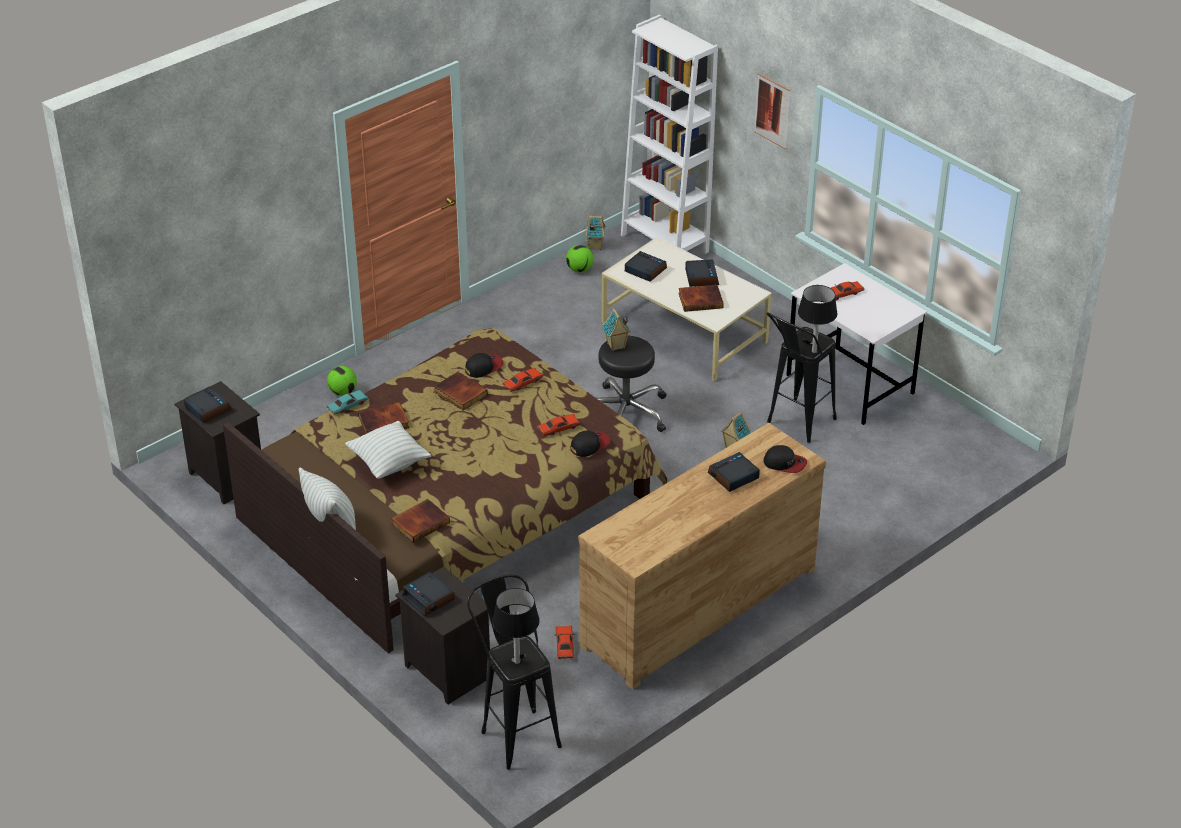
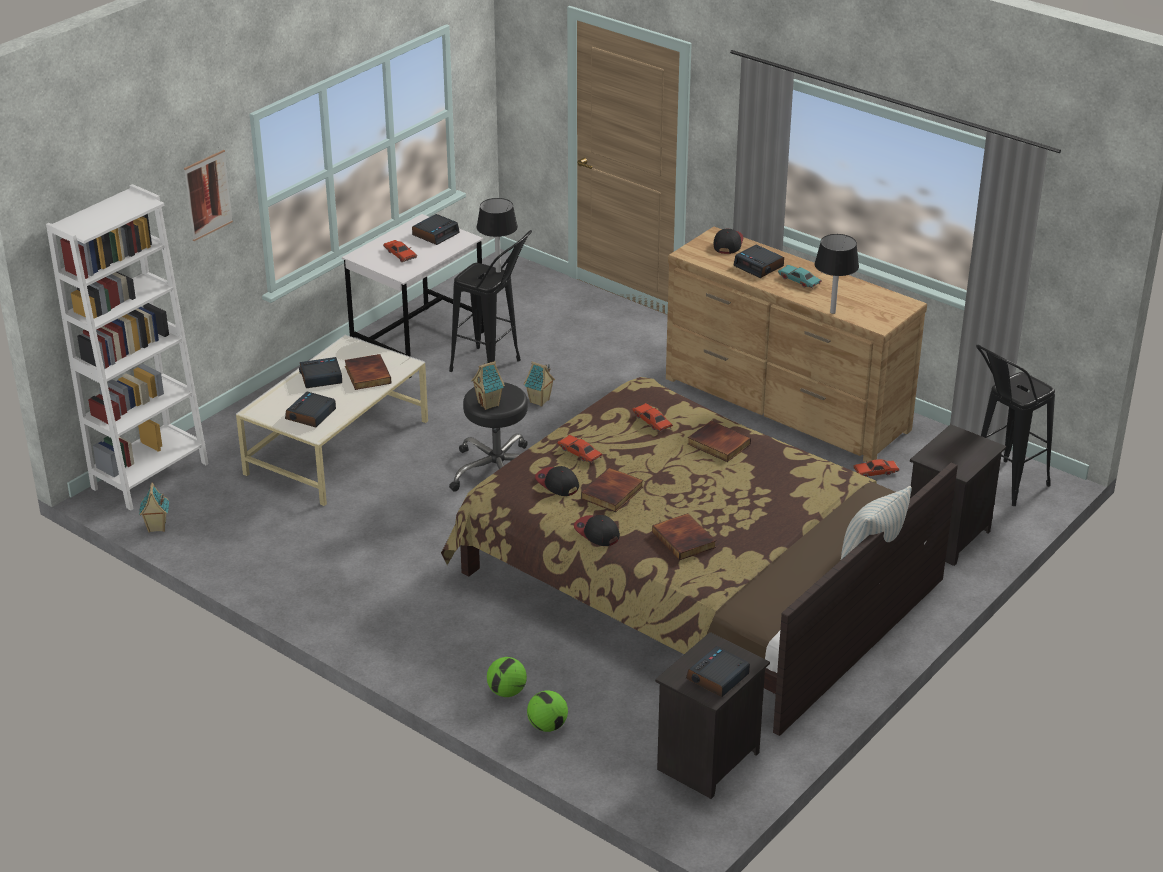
camera: 100 degrees left, 5 degrees down
turquoise toy car [327,390,368,415] -> turquoise toy car moved to [778,265,822,288]
pillow [345,421,431,479] -> none
book [391,499,450,543] -> book moved to [688,421,751,462]
alarm clock [402,572,455,616] -> alarm clock moved to [412,214,460,245]
black table lamp [492,588,540,664] -> black table lamp moved to [815,234,859,314]
football [566,245,594,272] -> football moved to [527,691,568,732]
cap [570,430,610,457] -> cap moved to [574,515,620,546]

